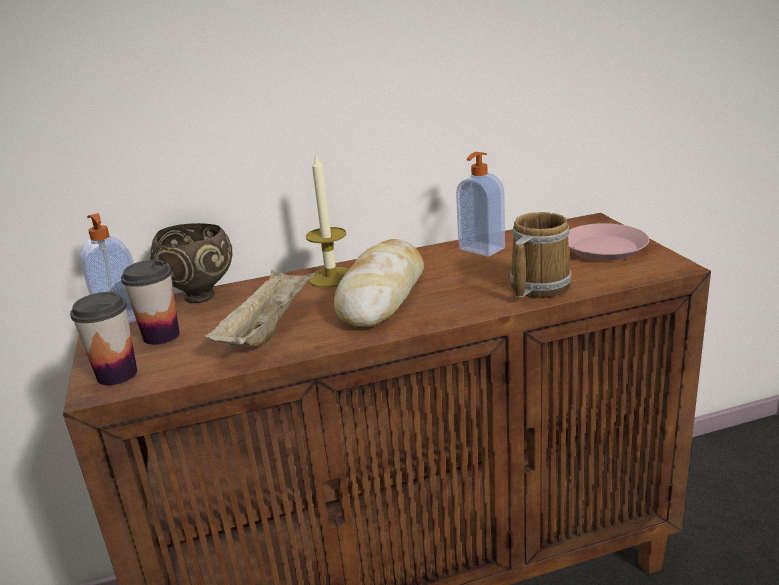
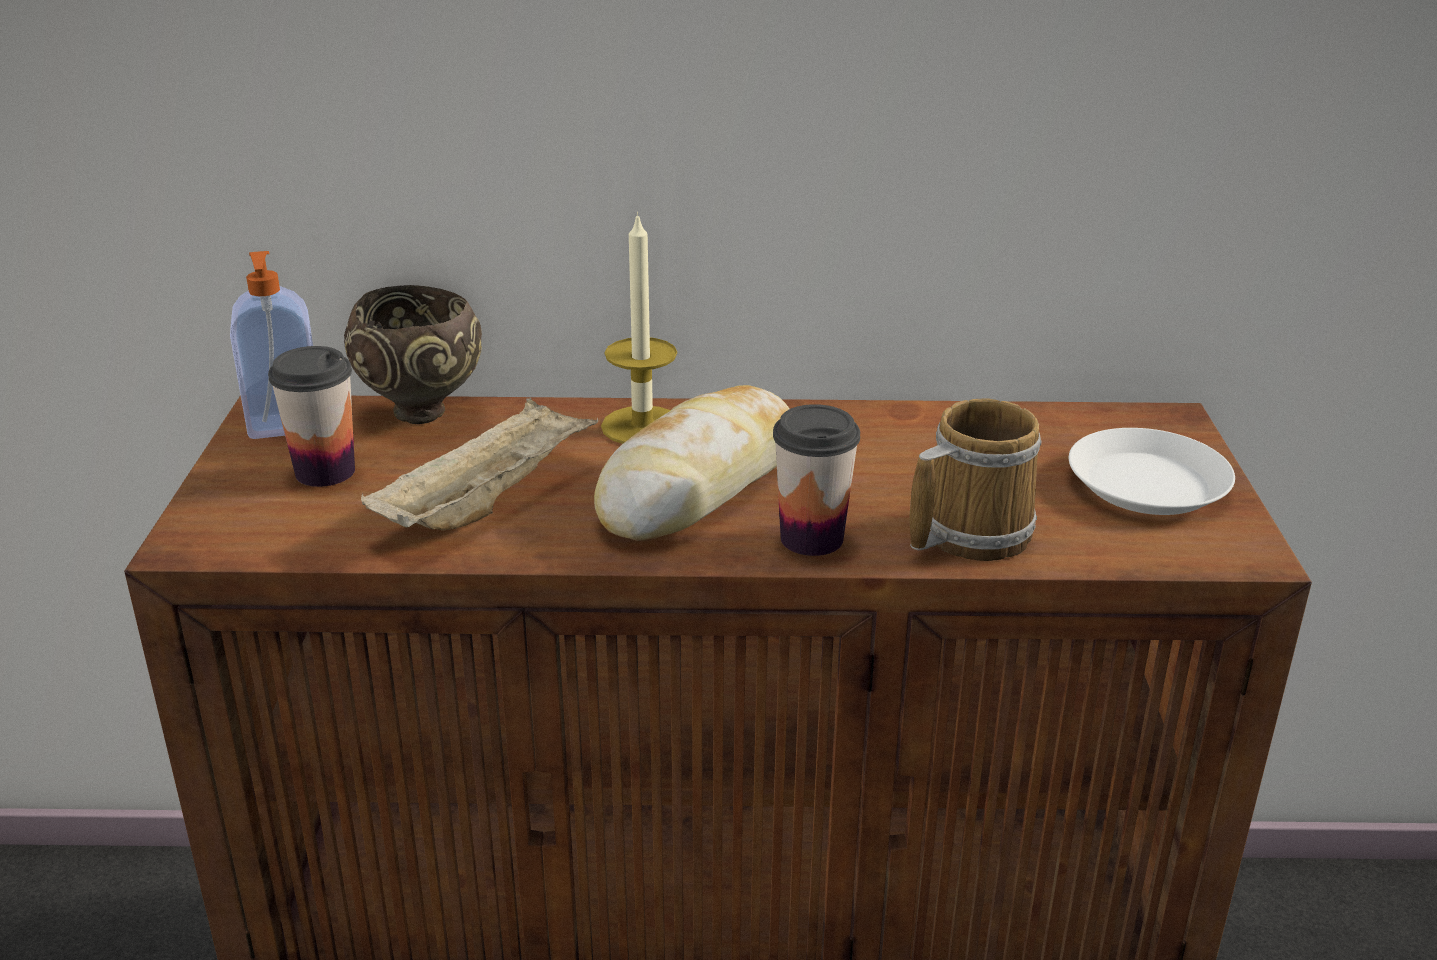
camera: 15 degrees right, 5 degrees up
cup [70,292,137,385] -> cup moved to [773,404,860,556]
soap dispenser [456,152,505,257] -> none
pink plate [568,223,649,261] -> white plate [1069,428,1235,515]

